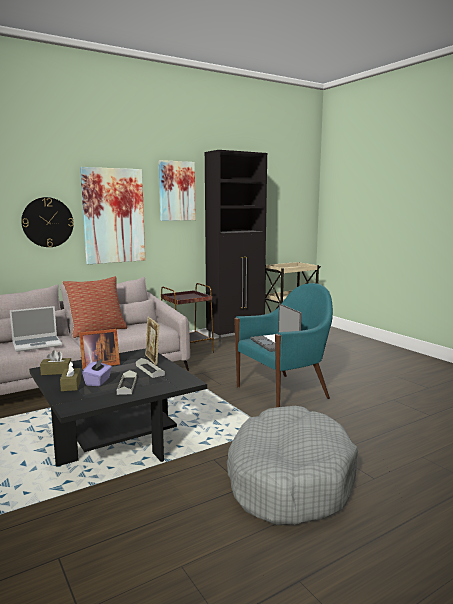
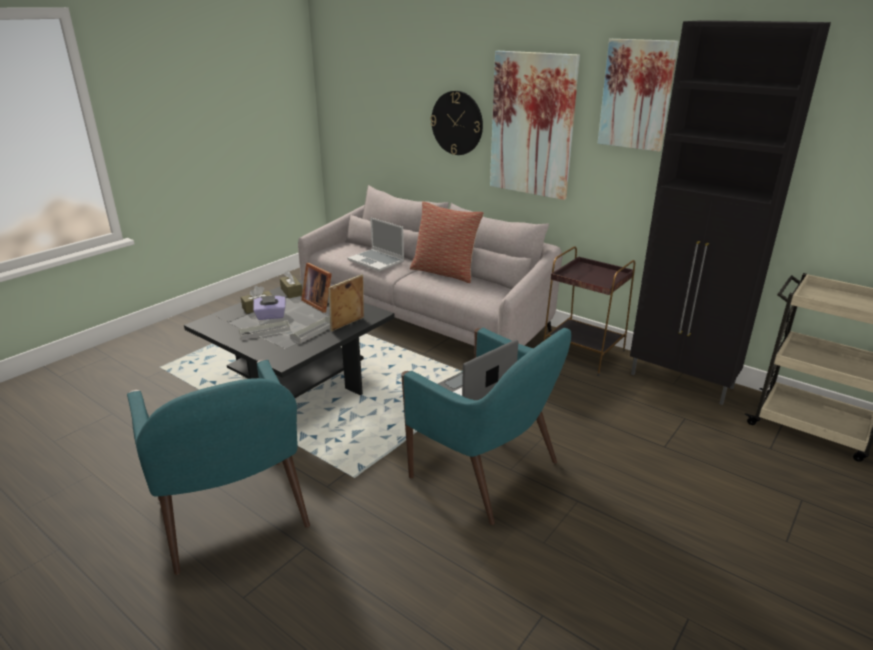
camera: 70 degrees right, 15 degrees up
grey dog bed [227,406,358,525] -> turquoise armchair [127,359,310,575]

